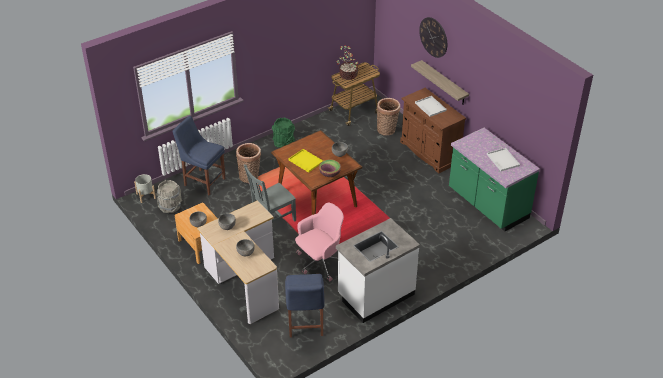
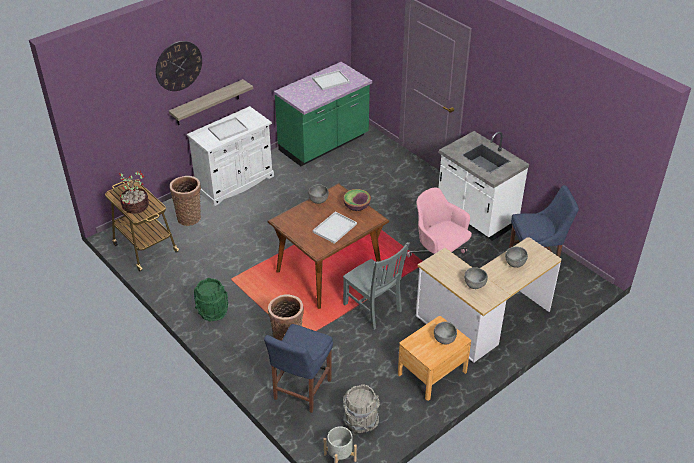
camera: 95 degrees left, 0 degrees up
yellow tray [288,149,323,172] -> white tray [313,212,357,244]
brown cabinet [400,88,466,173] -> white cabinet [187,106,274,206]

